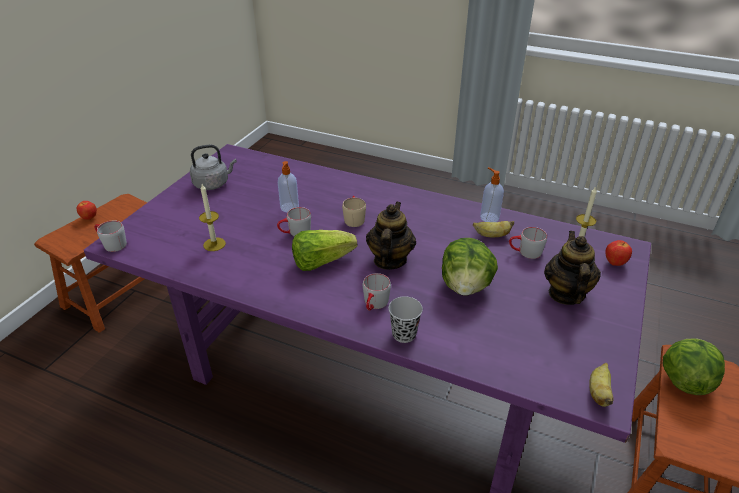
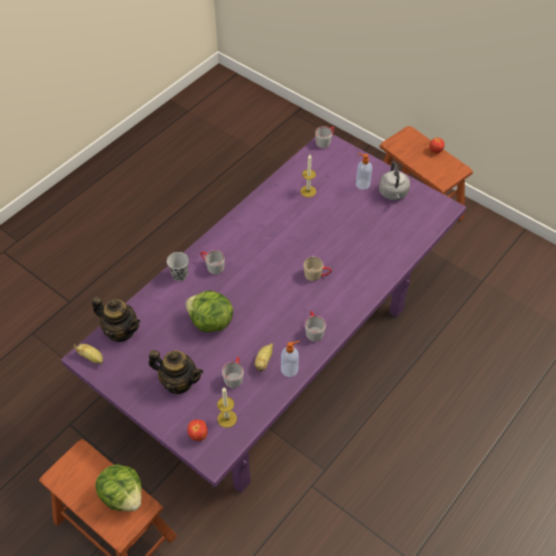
camera: 105 degrees right, 15 degrees up
grey mug [277,207,311,236] -> grey mug moved to [305,311,326,342]
soap dispenser [278,161,299,212] -> soap dispenser moved to [356,153,372,190]
lettuce [292,230,357,271] -> none
teapot [366,202,416,270] -> teapot moved to [92,297,140,342]

